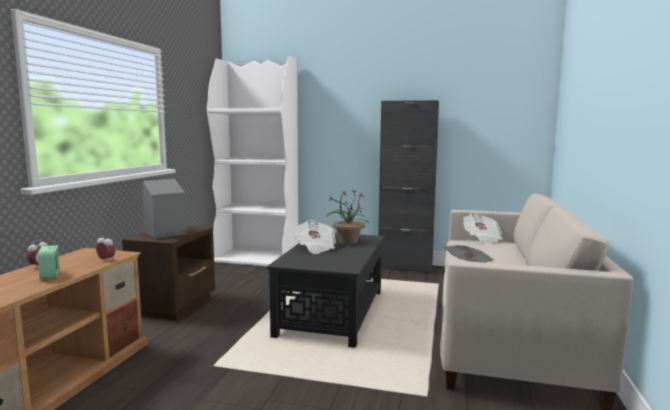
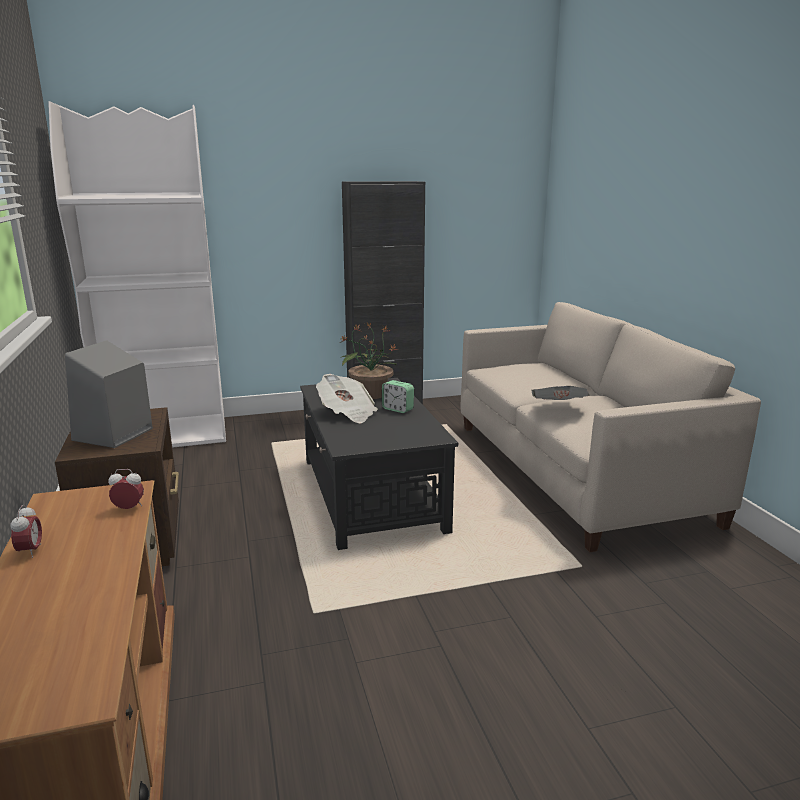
camera: 30 degrees left, 10 degrees up
alarm clock [38,245,59,280] -> alarm clock moved to [382,380,414,413]
newspaper [463,213,503,244] -> none

